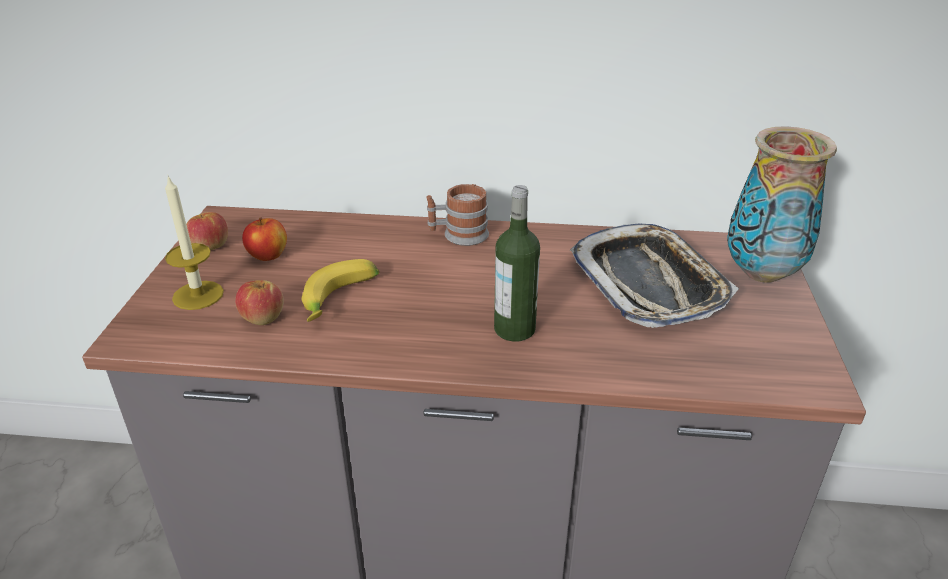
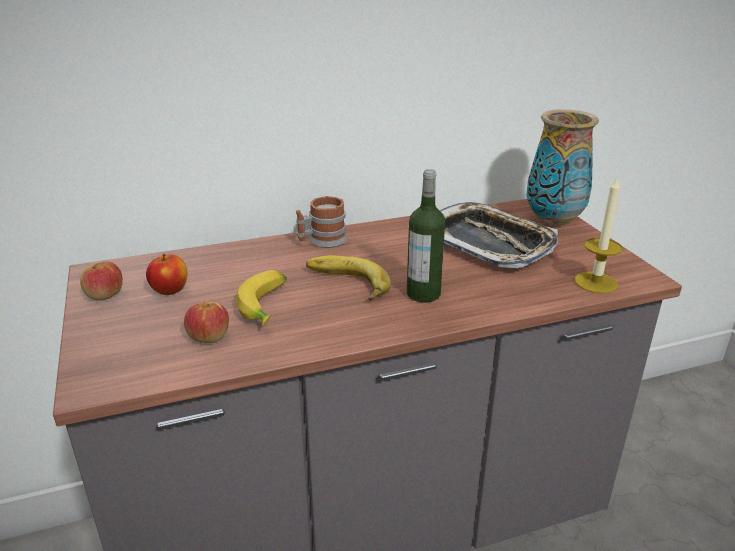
camera: 25 degrees left, 5 degrees down
candle [165,176,224,310] -> candle moved to [574,176,623,294]
none -> banana [306,255,391,301]

